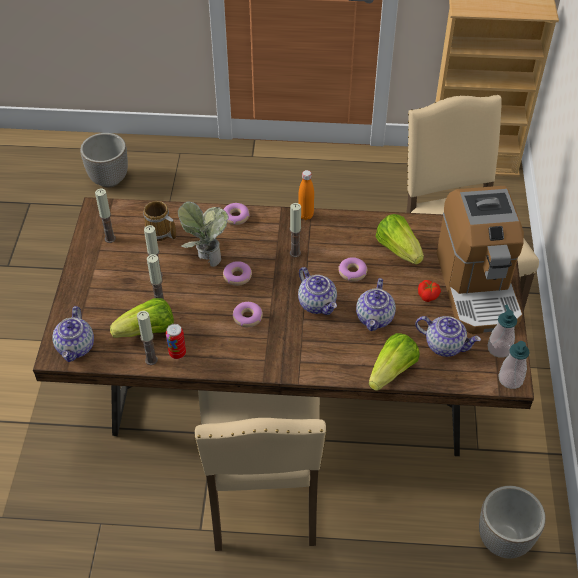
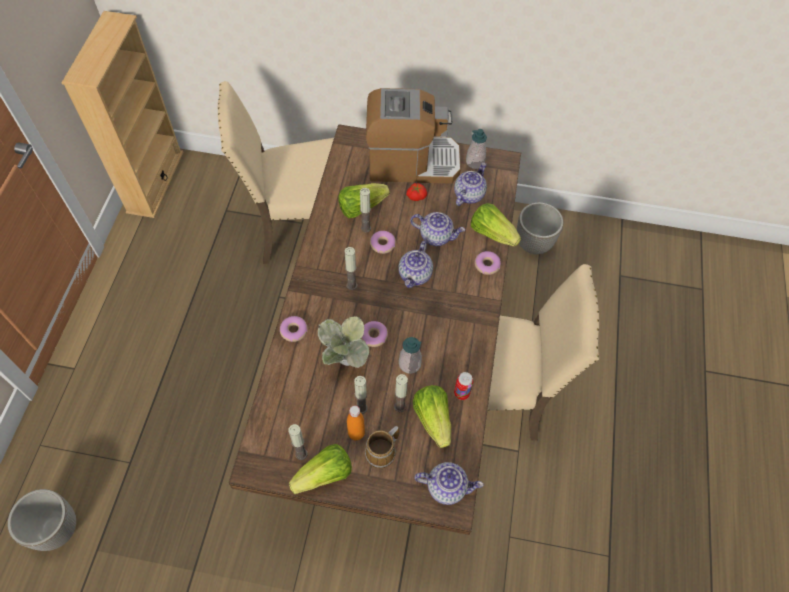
camera: 85 degrees left, 10 degrees up
candle [137,311,158,365] -> candle moved to [360,188,371,233]
mug [143,201,176,241] -> mug moved to [365,426,399,469]
donut [233,302,263,327] -> donut moved to [475,251,501,275]
orange bottle [298,170,314,220] -> orange bottle moved to [347,405,365,441]
teapot [298,267,337,315] -> teapot turned 135 degrees clockwise [399,241,433,288]
soap dispenser [498,341,529,389] -> soap dispenser moved to [399,337,422,374]
none -> lettuce [289,444,352,494]

